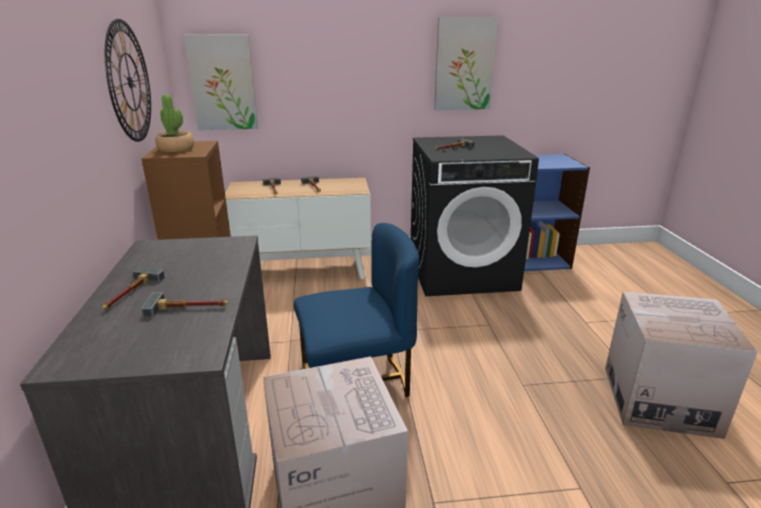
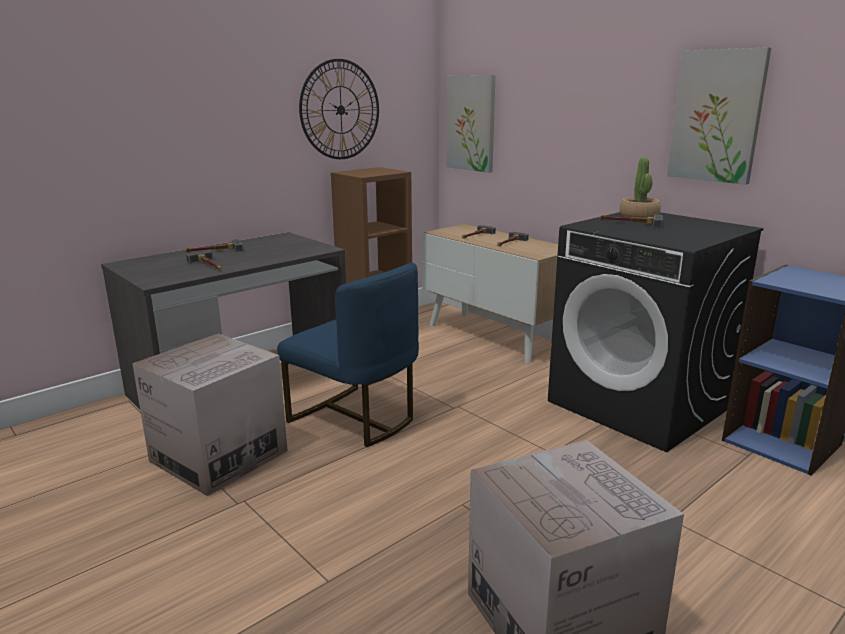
camera: 55 degrees right, 5 degrees down
potted plant [156,94,194,153] -> potted plant moved to [620,157,661,218]

